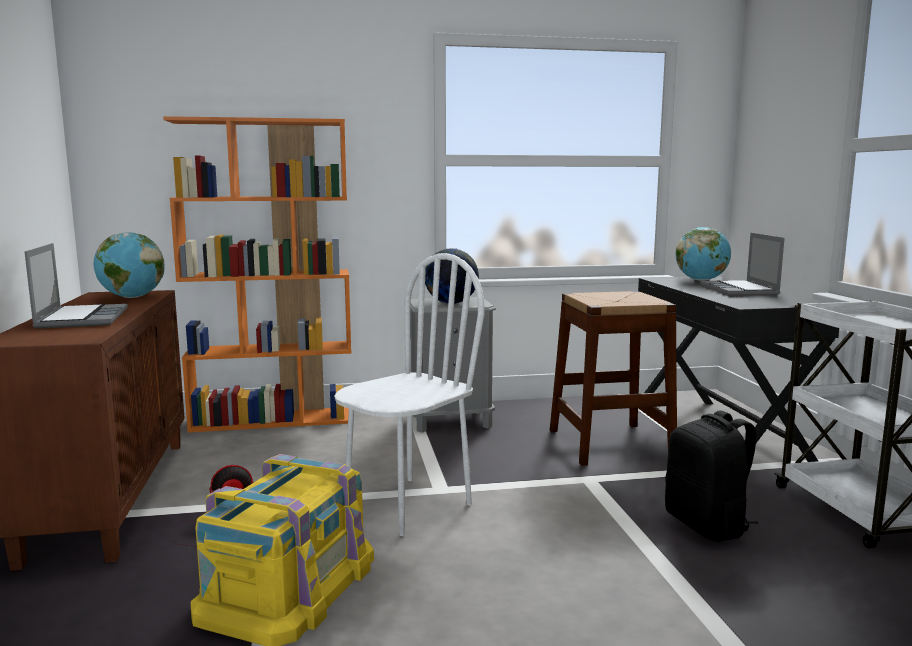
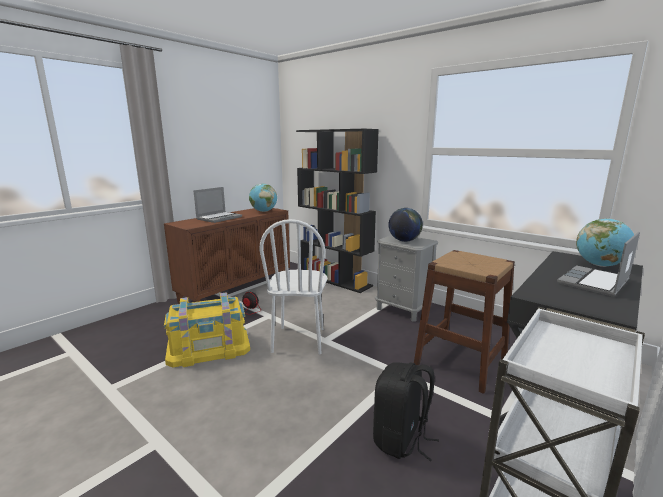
camera: 50 degrees right, 5 degrees up
orange bookcase [163,116,351,433] -> black bookcase [296,129,379,293]
white chair [334,253,485,536] -> white chair turned 90 degrees clockwise [260,219,327,354]

